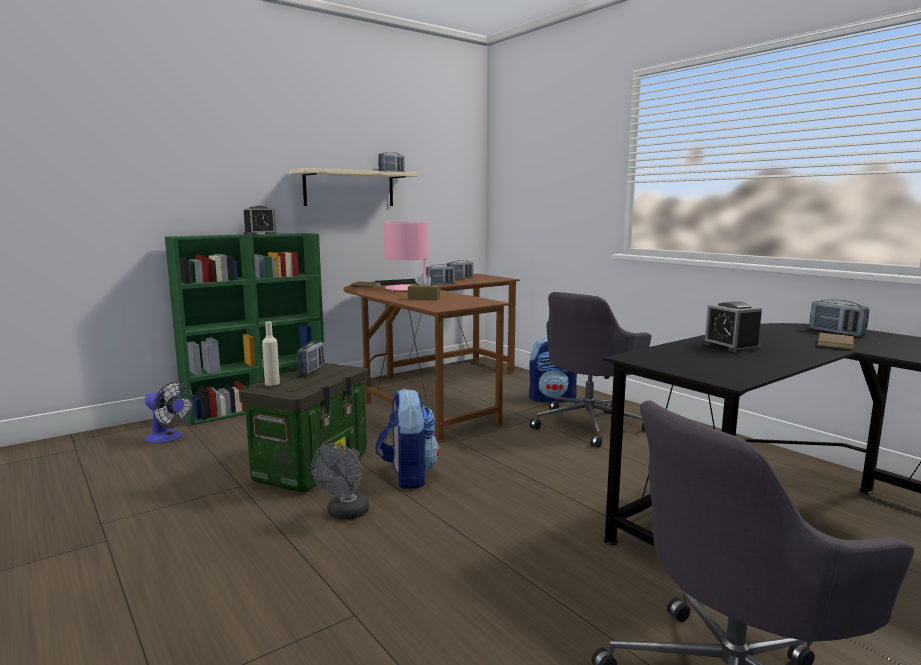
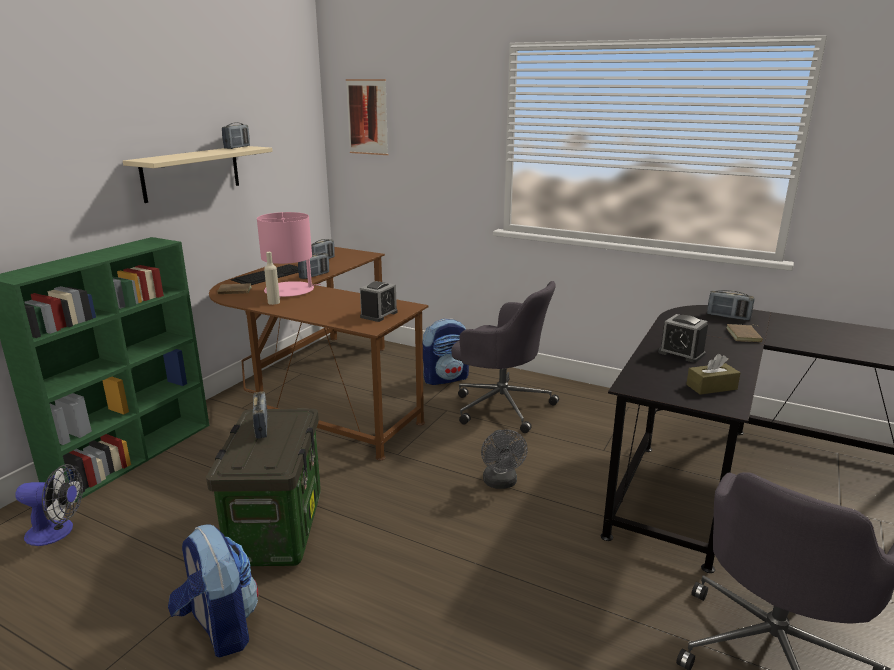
camera: 25 degrees left, 10 degrees up
alarm clock [244,206,278,235] -> alarm clock moved to [360,281,398,322]
beige bottle [262,322,280,386] -> beige bottle moved to [264,252,280,305]
grey fan [311,443,369,520] -> grey fan moved to [481,430,528,489]
backpack [375,388,439,489] -> backpack moved to [168,525,258,657]
brown tissue box [408,273,440,300] -> brown tissue box moved to [686,354,741,395]
grey office chair [530,292,651,447] -> grey office chair turned 75 degrees counterclockwise [451,281,559,433]
none -> picture [346,79,388,155]

